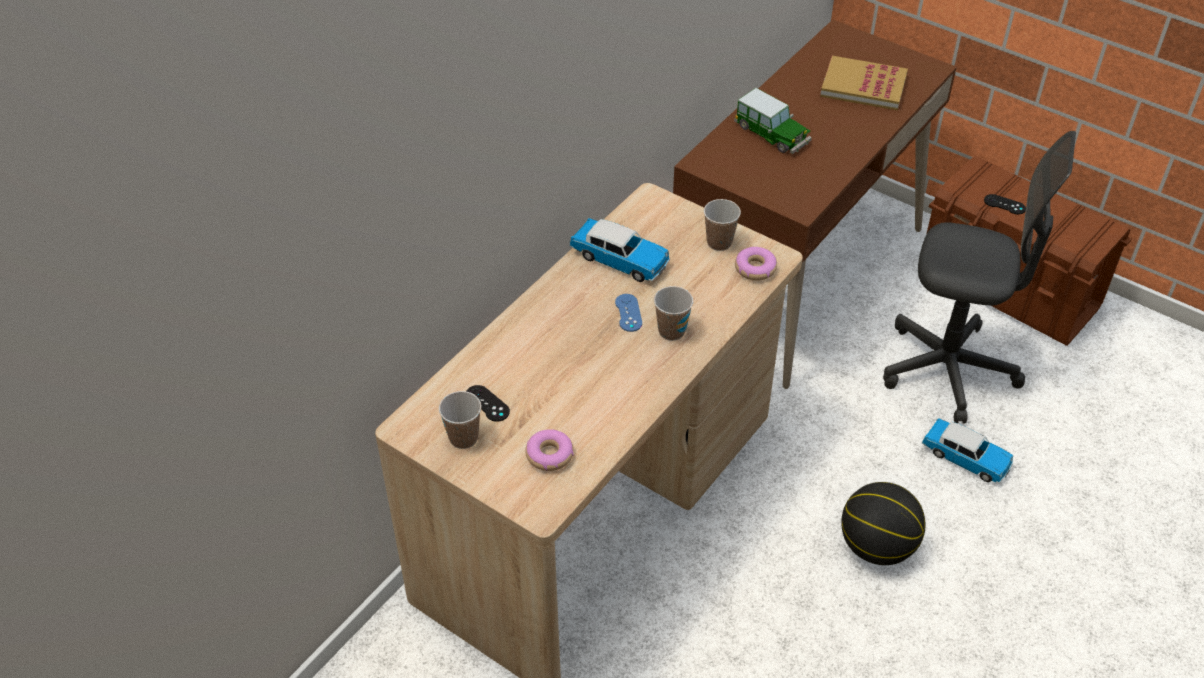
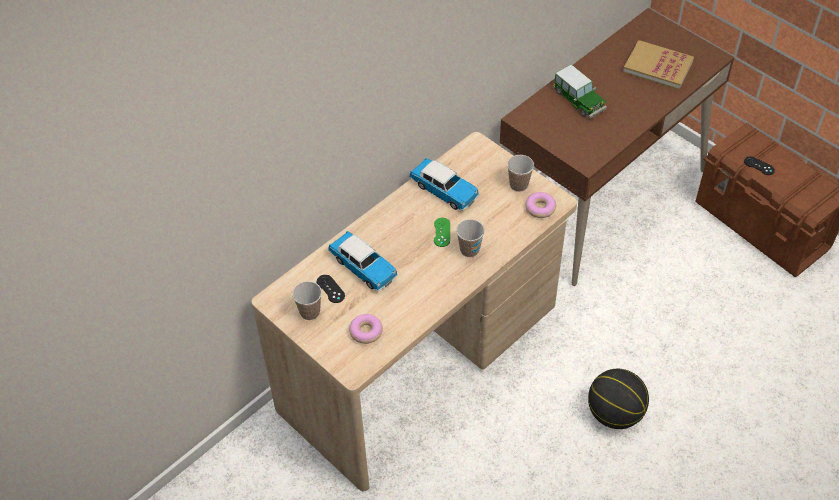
camera: 10 degrees right, 5 degrees up
blue game controller [615,294,642,332] -> green game controller [434,218,450,247]
grey office chair [883,131,1076,424] -> none
toy car [922,418,1013,484] -> toy car moved to [328,231,398,292]

